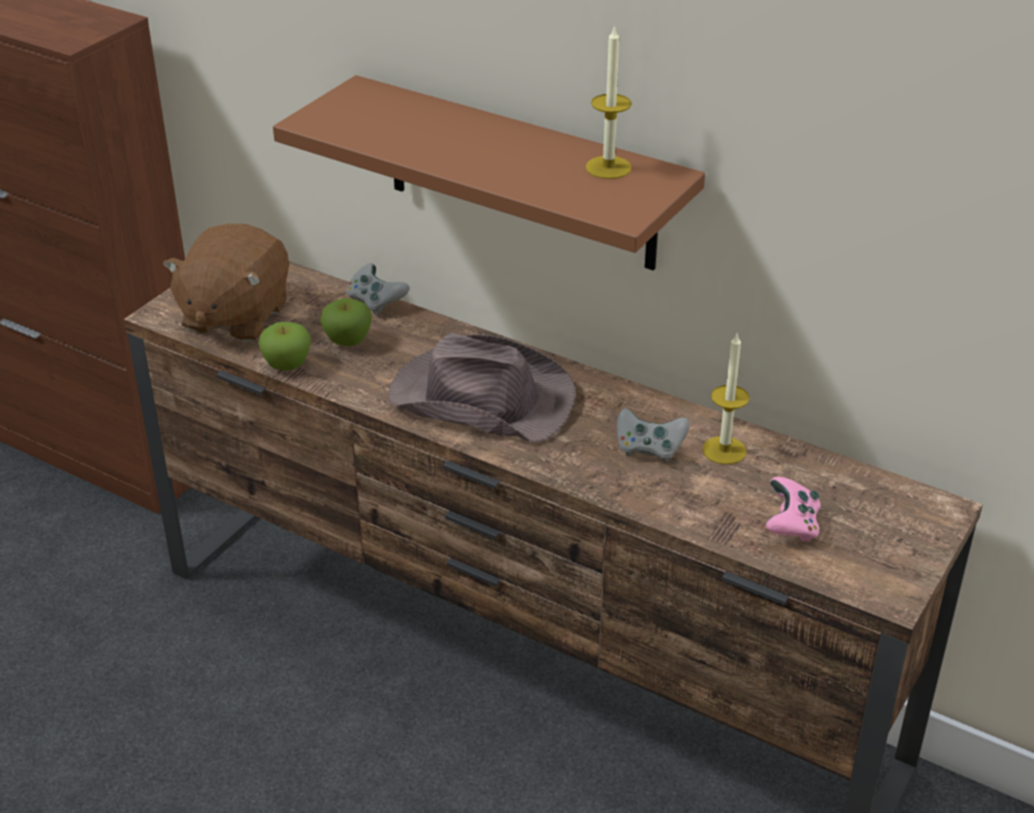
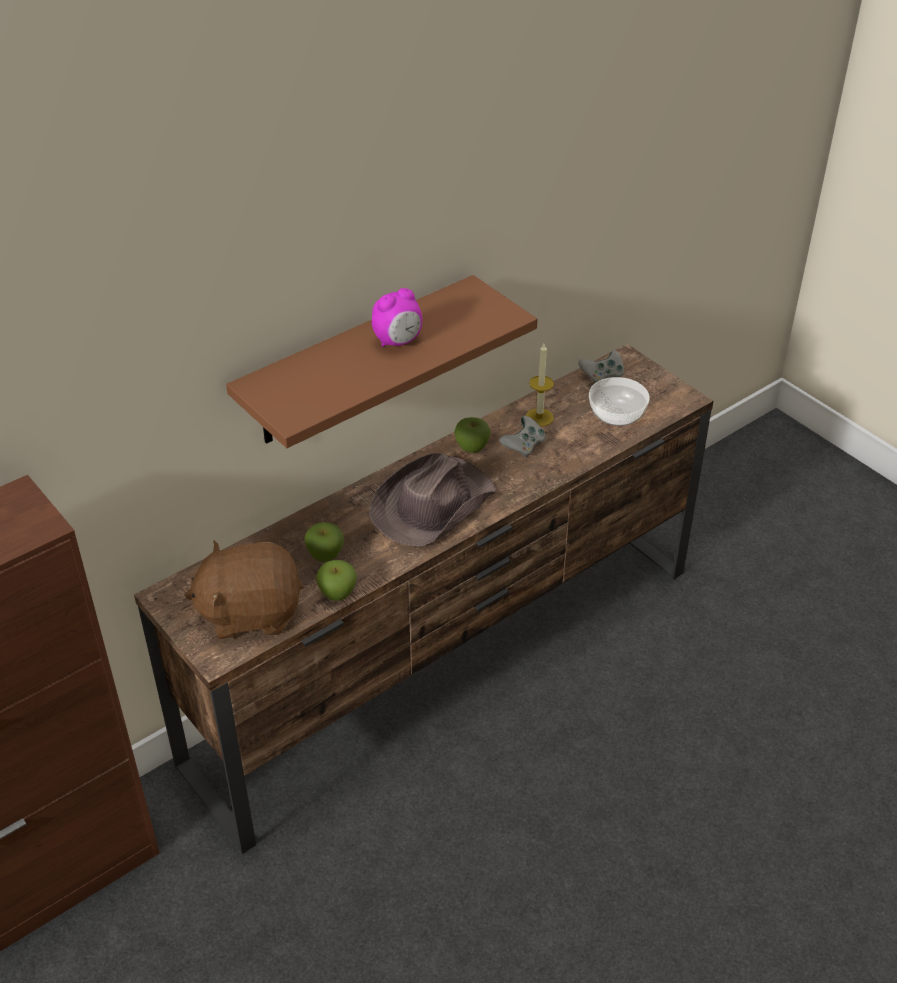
camera: 70 degrees left, 5 degrees up
brown plush toy [163,224,289,342] -> brown plush toy turned 135 degrees clockwise [185,541,303,640]
grey game controller [346,263,410,315] -> grey game controller moved to [578,350,624,383]
candle [585,25,632,179] -> none
pink game controller [766,477,821,542] -> bowl [589,377,650,426]
none -> alarm clock [372,288,422,347]
none -> apple [454,417,491,453]

